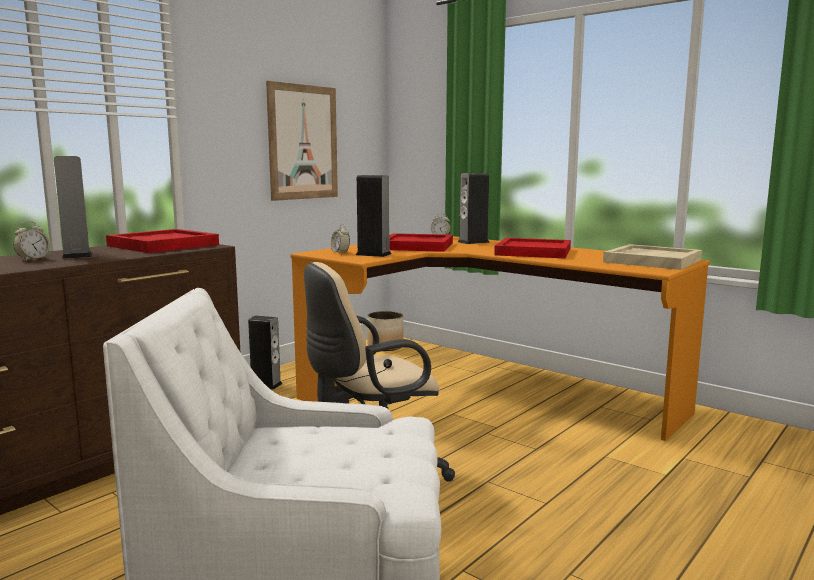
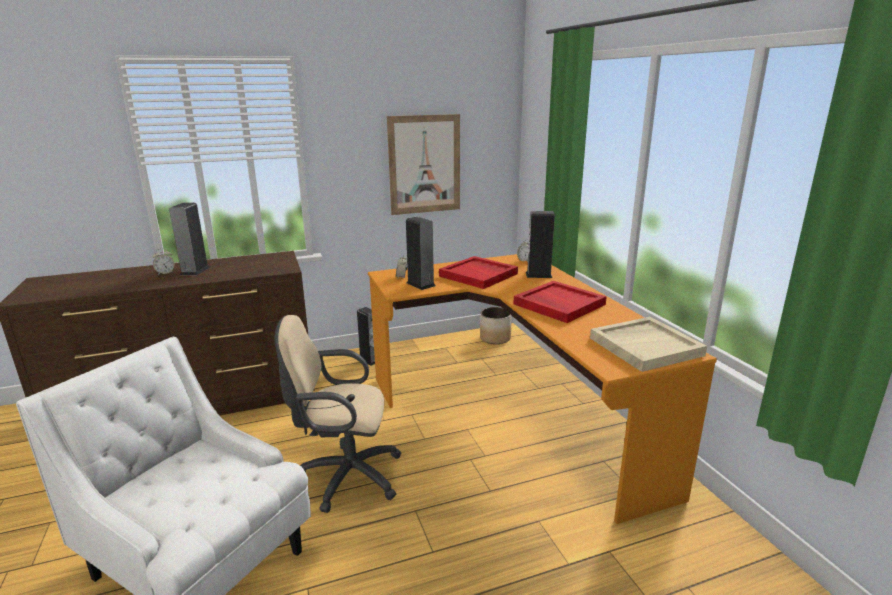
camera: 30 degrees right, 10 degrees up
red tray [106,229,219,253] -> none

